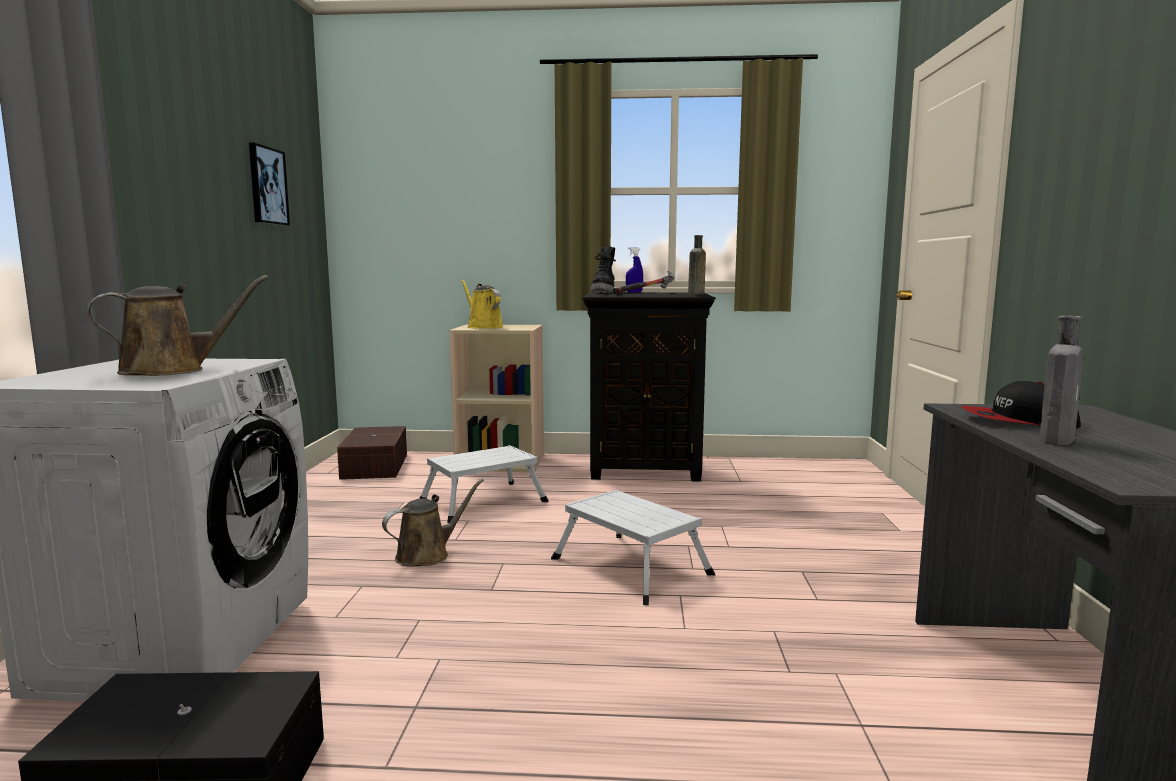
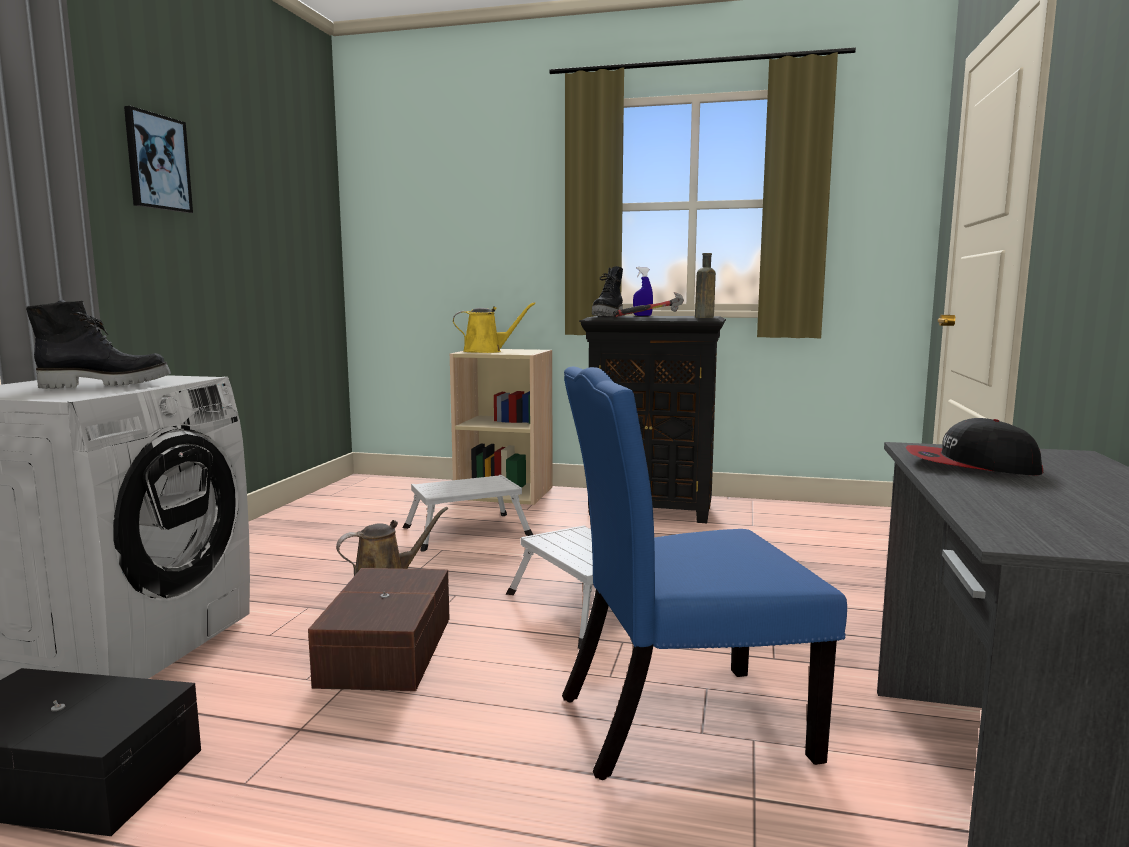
camera: 10 degrees right, 0 degrees up
brown watering can [86,275,269,376] -> black boot [26,299,171,389]
picture [249,143,290,226] -> picture moved to [124,106,193,213]
brown storage box [337,426,407,480] -> brown storage box moved to [308,568,450,691]
yellow watering can [461,280,503,329] -> yellow watering can turned 105 degrees clockwise [453,302,535,353]
grey bottle [1040,316,1084,445] -> none
none -> blue chair [562,367,847,780]

